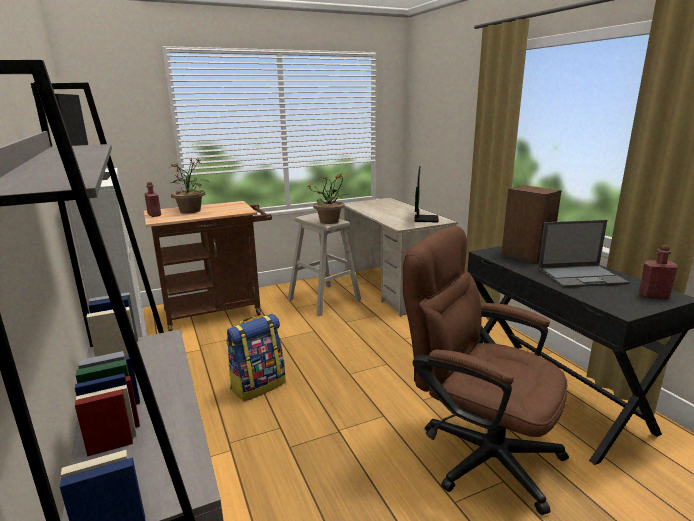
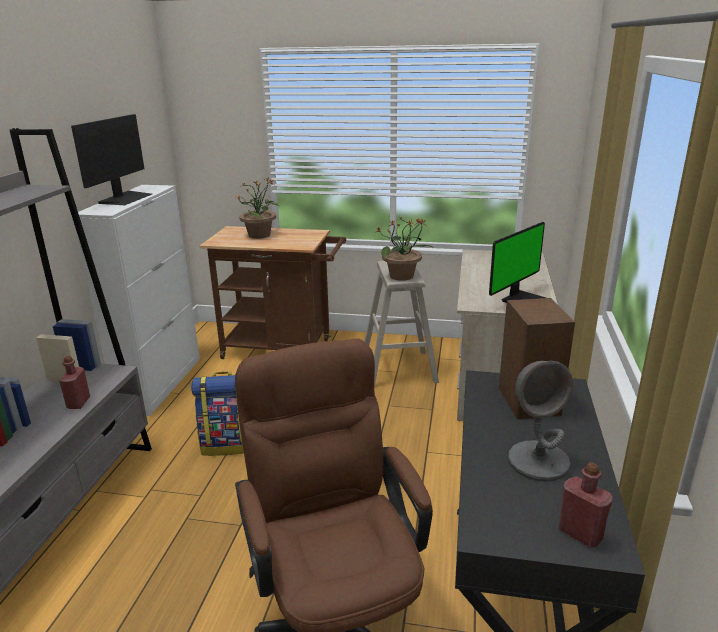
camera: 35 degrees right, 5 degrees up
red bottle [144,182,161,217] -> red bottle moved to [59,356,90,409]
laptop [538,220,629,288] -> grey table lamp [508,361,573,482]

